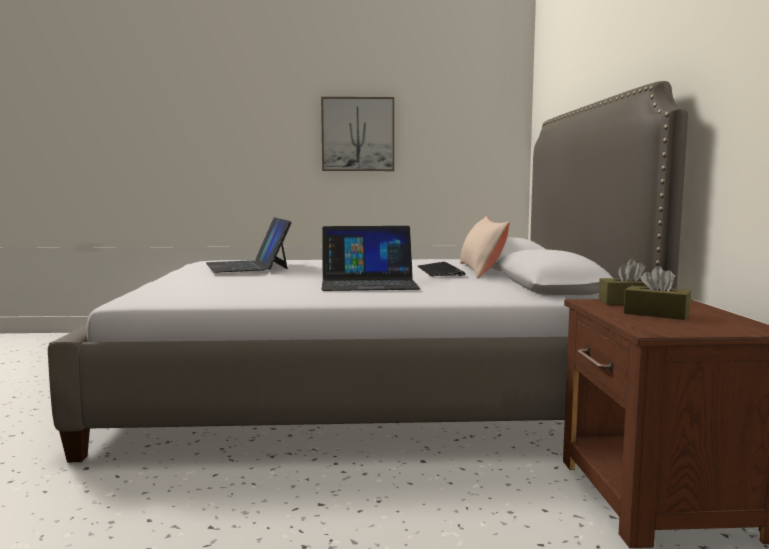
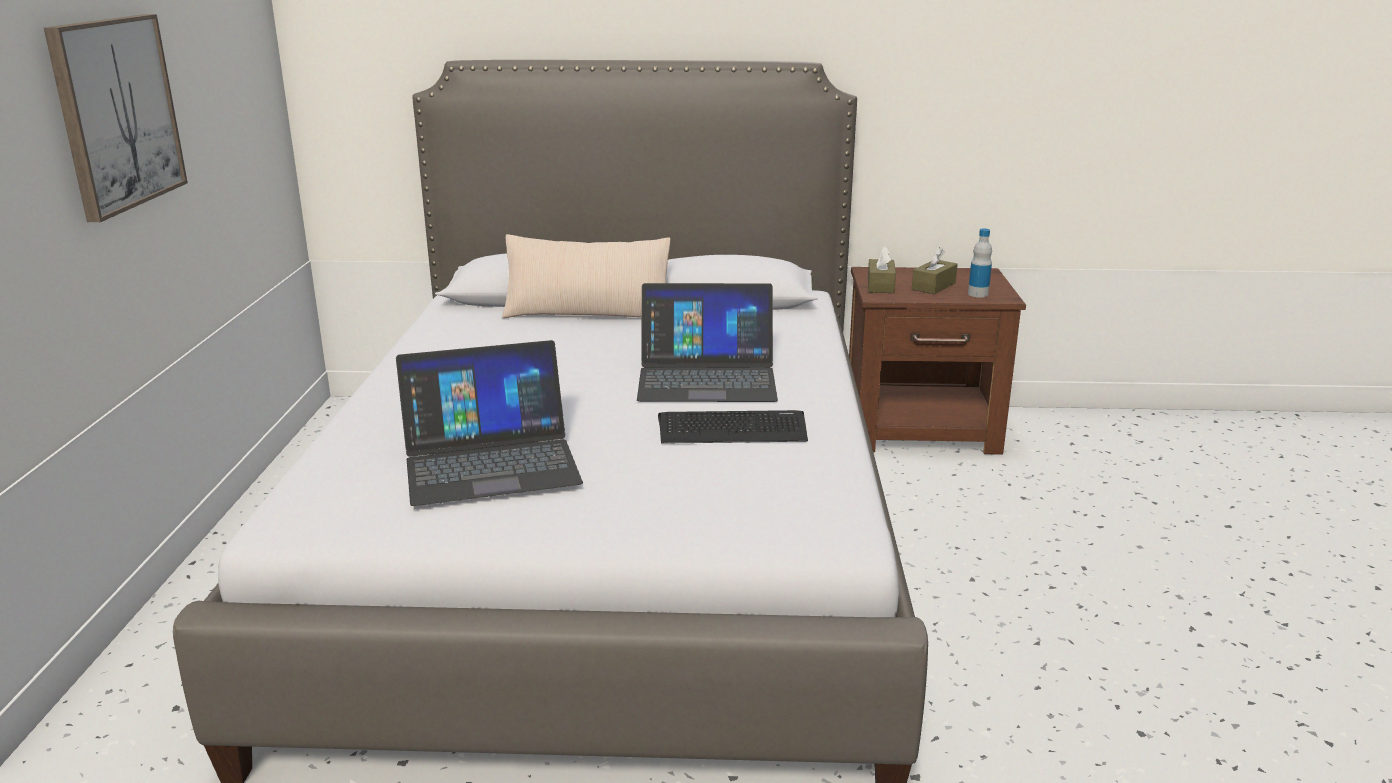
camera: 85 degrees left, 15 degrees up
laptop [322,226,421,291] -> laptop turned 90 degrees clockwise [637,283,778,402]
keyboard [417,262,466,277] -> keyboard moved to [658,410,808,444]
none -> bottle [968,228,992,297]

